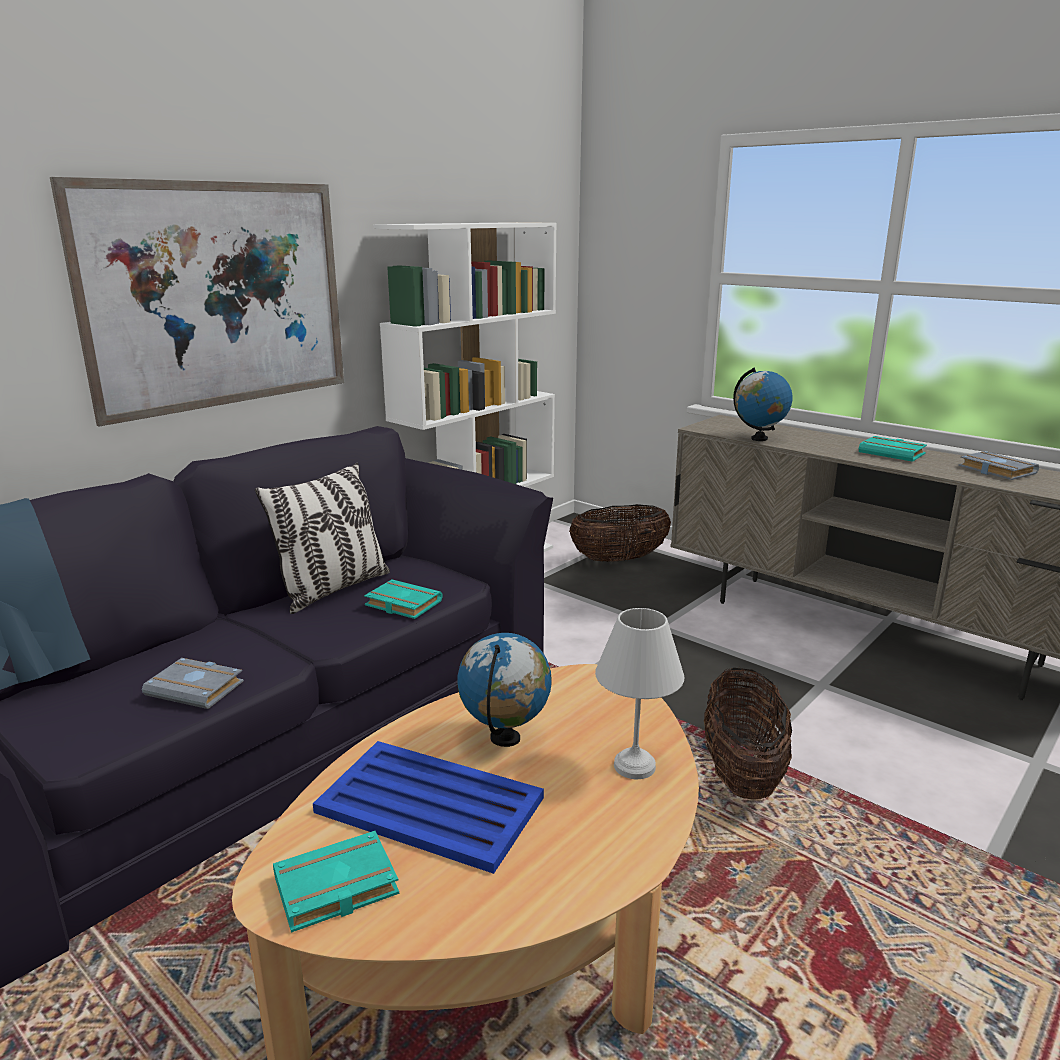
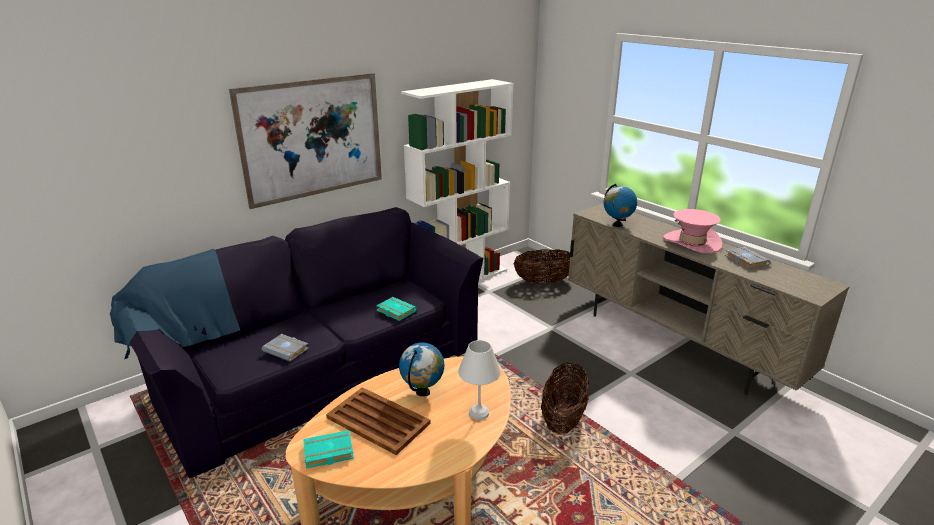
camera: 10 degrees right, 5 degrees up
pillow [255,463,390,614] -> none
blue tray [313,741,544,874] -> brown tray [326,387,431,455]
turquoise book [859,436,927,462] -> pink hat [663,209,722,253]

